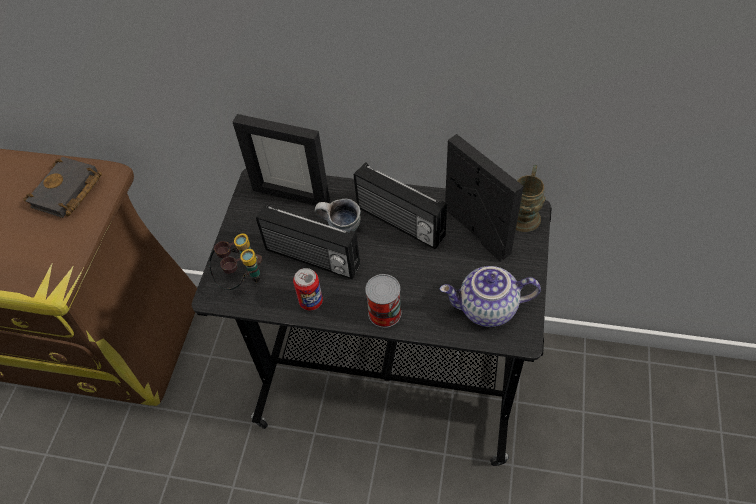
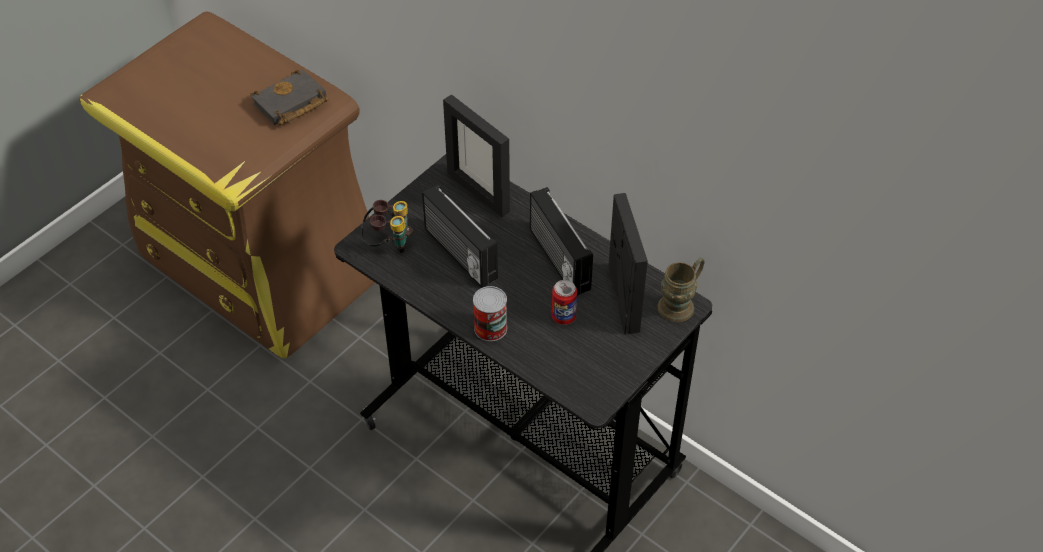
camera: 25 degrees right, 5 degrees down
can [293,268,323,310] -> can moved to [552,280,577,325]
mug [315,199,361,233] -> none
teapot [440,266,541,327] -> none

